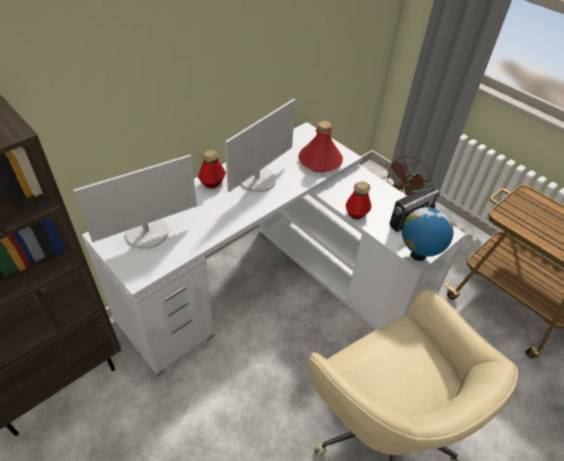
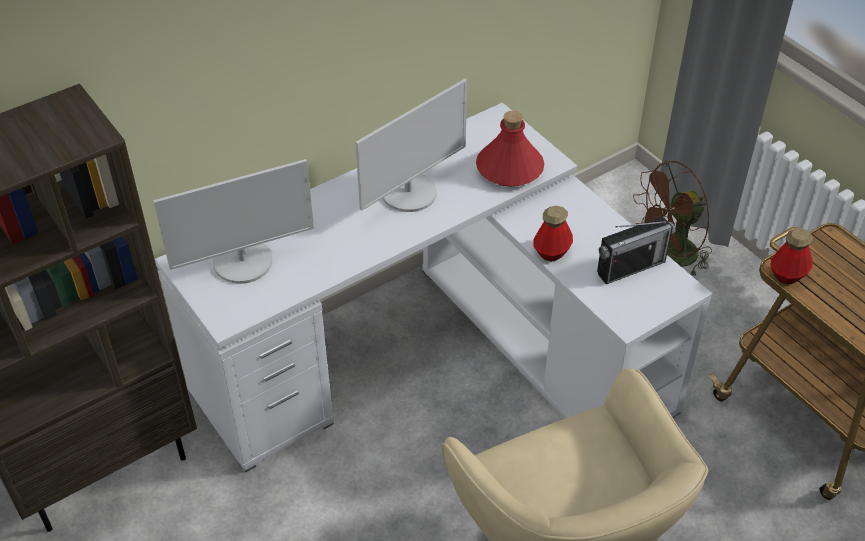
camera: 10 degrees right, 0 degrees up
bottle [198,150,226,189] -> bottle moved to [770,228,813,284]
globe [402,204,454,261] -> none

